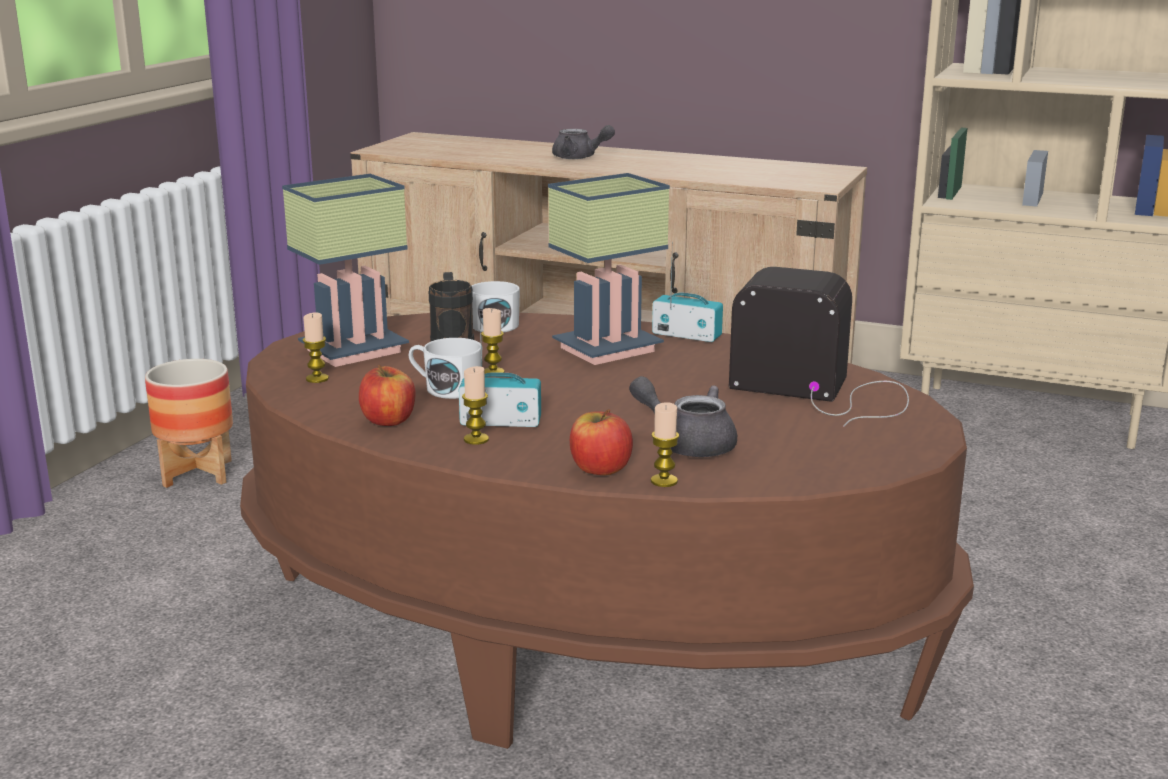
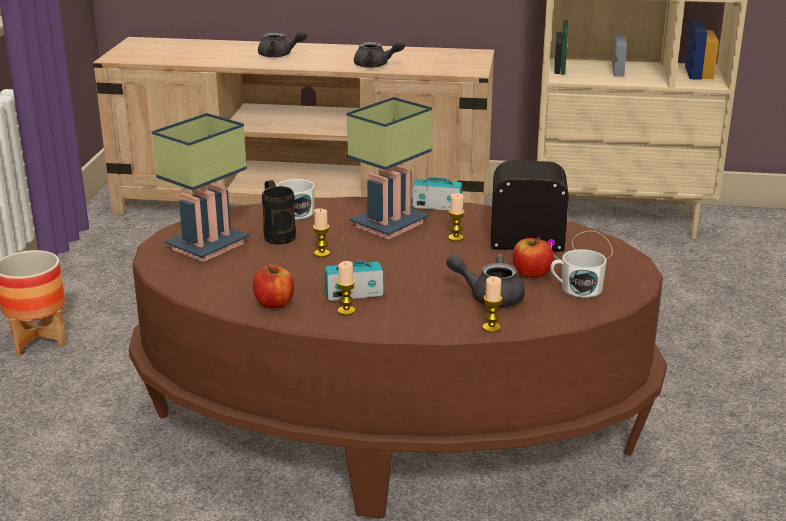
camera: 15 degrees left, 5 degrees up
candle [303,312,329,383] -> candle moved to [448,193,465,241]
white mug [409,338,481,399] -> white mug moved to [550,249,607,298]
apple [570,409,633,475] -> apple moved to [513,237,554,278]
none -> grey teapot [354,39,405,68]

